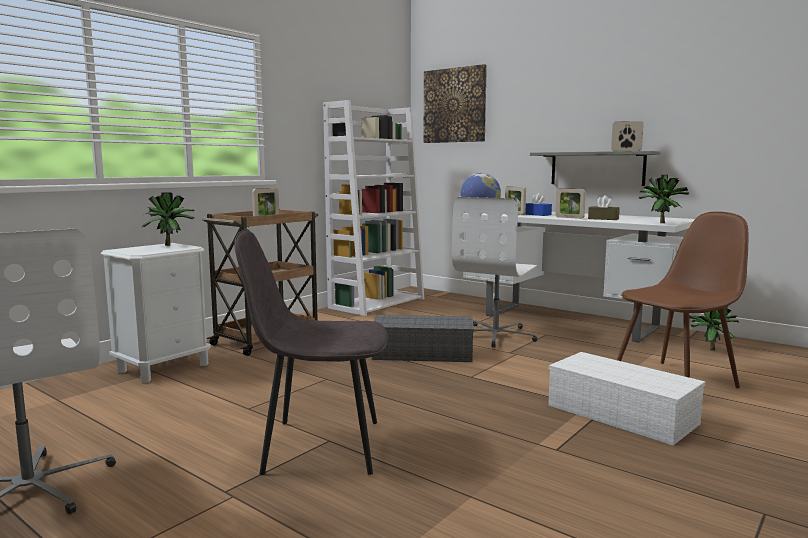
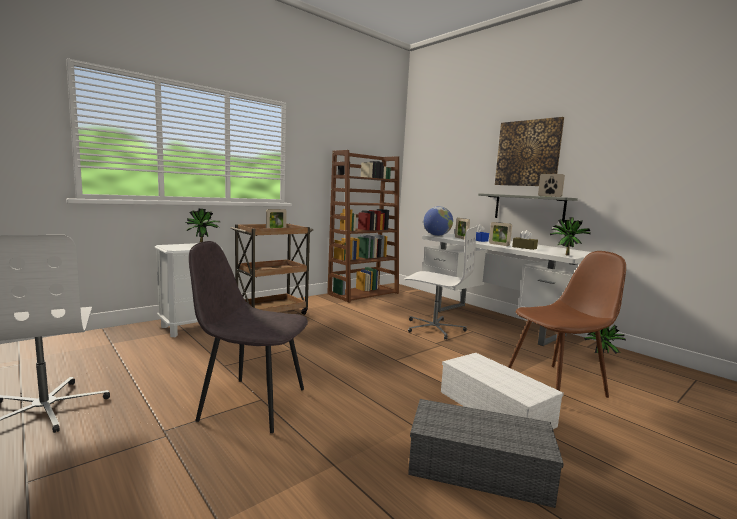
camera: 10 degrees right, 0 degrees up
white bookcase [323,100,424,316] -> brown bookcase [327,150,399,303]
grey storage box [372,315,474,362] -> grey storage box moved to [408,399,564,508]
picture [423,64,487,143] -> picture moved to [495,117,564,186]
white office chair [452,197,539,348] -> white office chair turned 105 degrees counterclockwise [404,226,477,340]

